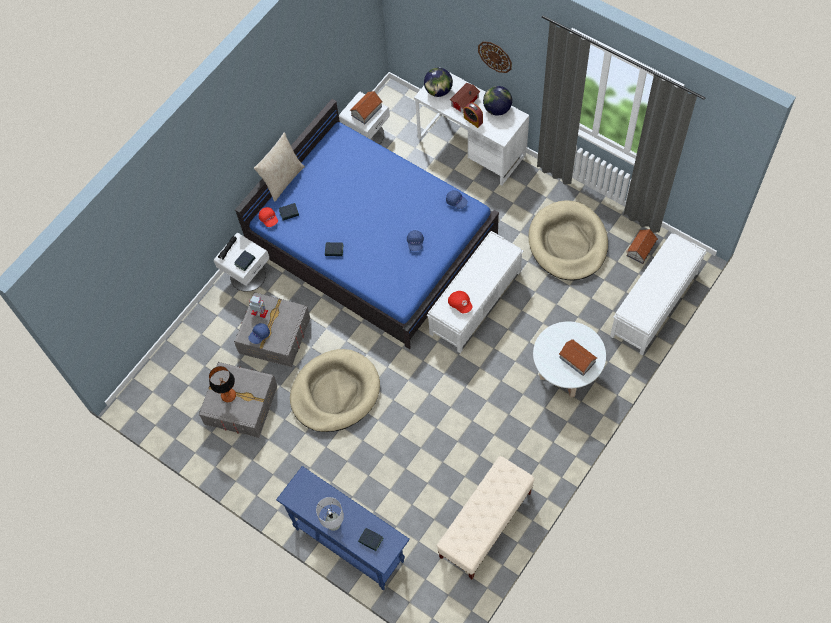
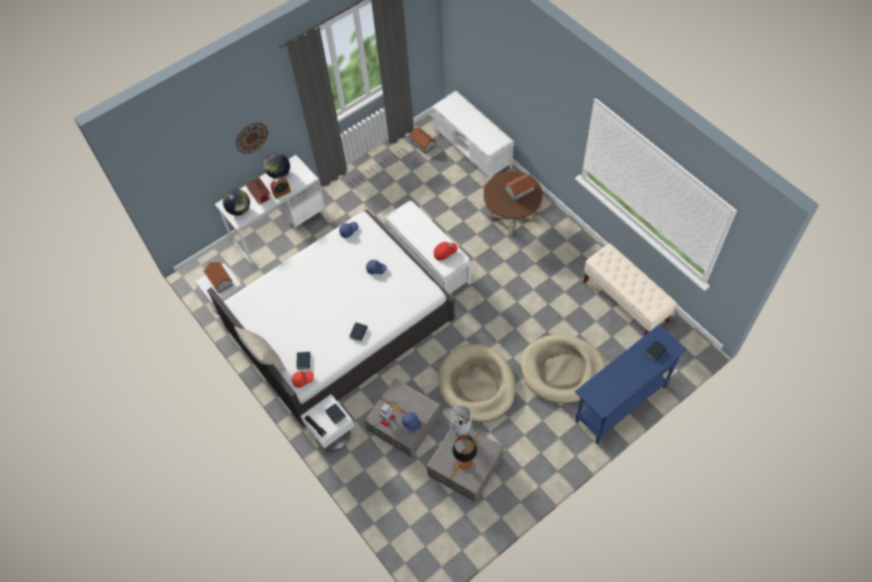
camera: 75 degrees left, 5 degrees down
blue bed [235,99,499,349] -> white bed [207,210,455,427]
grey table lamp [316,497,344,531] -> grey table lamp moved to [450,405,472,437]
beige dog bed [528,200,608,280] -> beige dog bed moved to [521,335,606,403]
white coffee table [533,321,606,398] -> brown coffee table [483,171,543,234]

